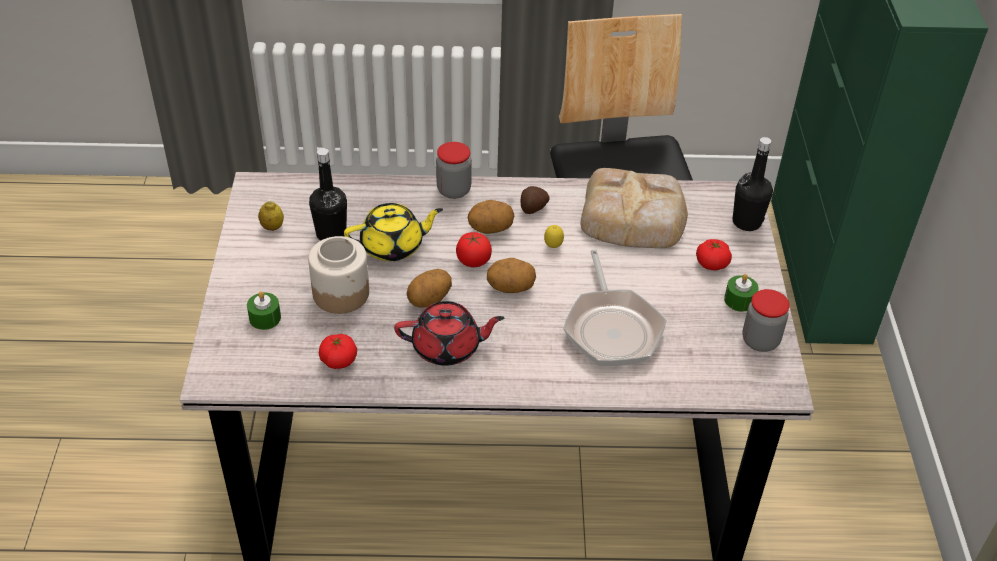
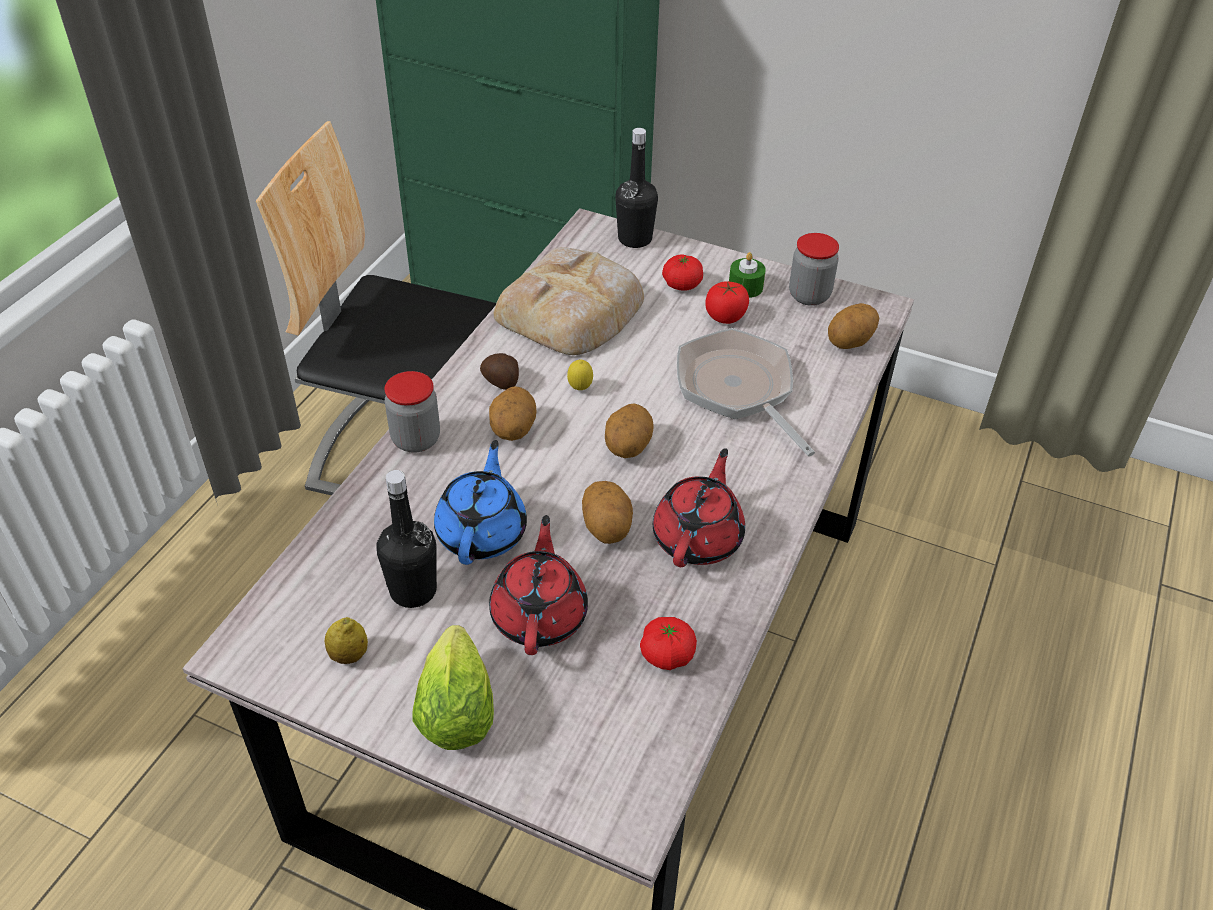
camera: 65 degrees left, 0 degrees up
green candle [247,291,281,330] -> none
jar [308,236,369,314] -> red teapot [489,515,588,655]
yellow teapot [344,203,443,261] -> blue teapot [434,440,527,565]
tomato [456,232,492,267] -> tomato moved to [705,281,749,324]
frying pan [563,250,666,366] -> frying pan turned 135 degrees counterclockwise [677,328,815,457]
none -> lettuce [412,625,494,750]
none -> potato [828,303,879,349]

